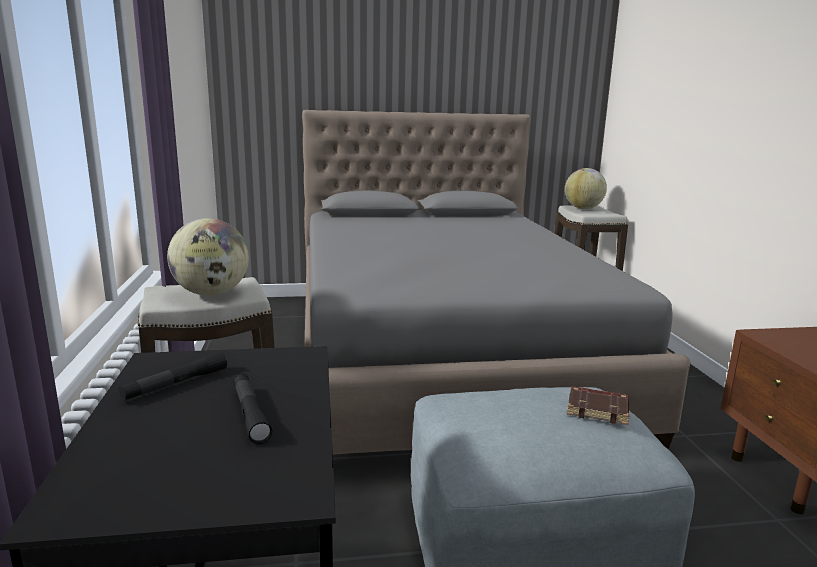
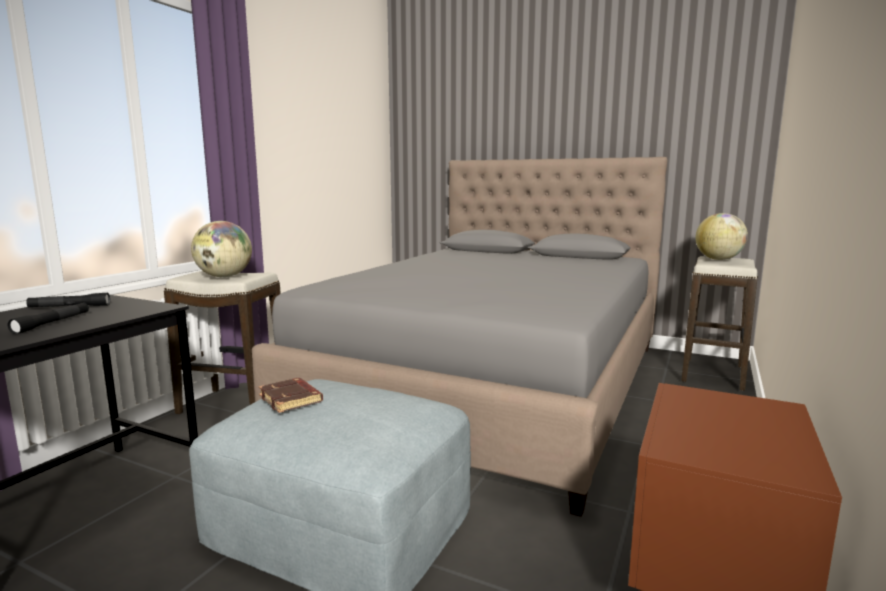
camera: 35 degrees right, 5 degrees down
brown book [567,386,629,425] -> brown book moved to [259,378,323,413]

